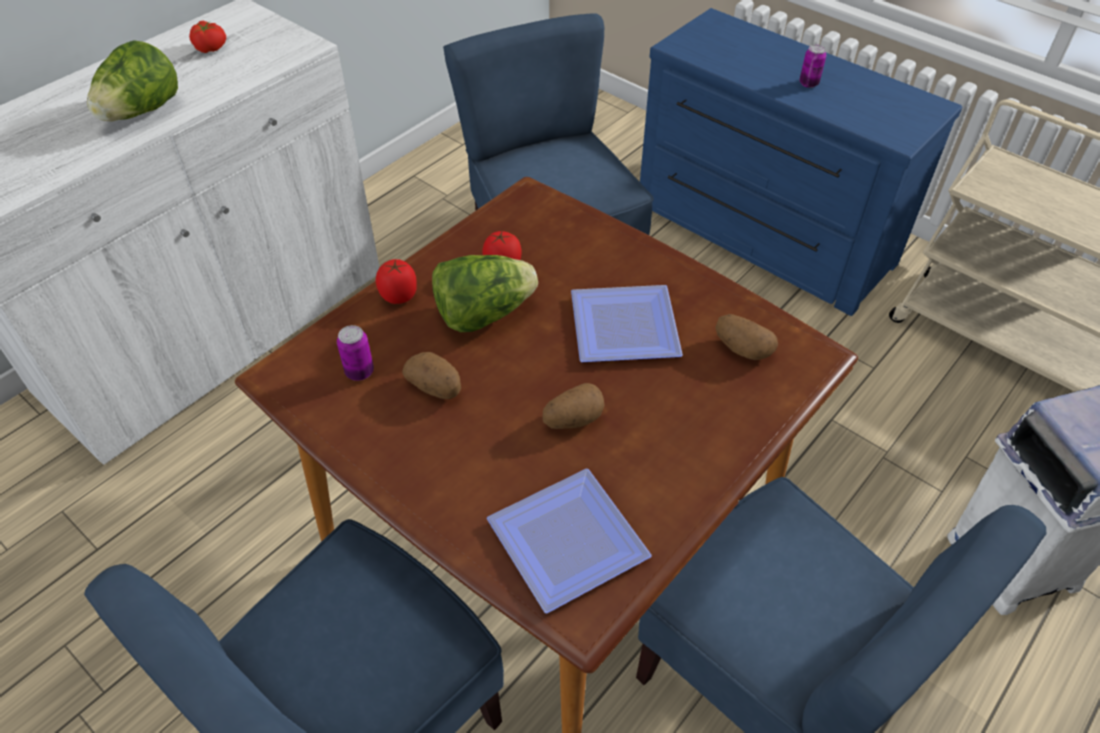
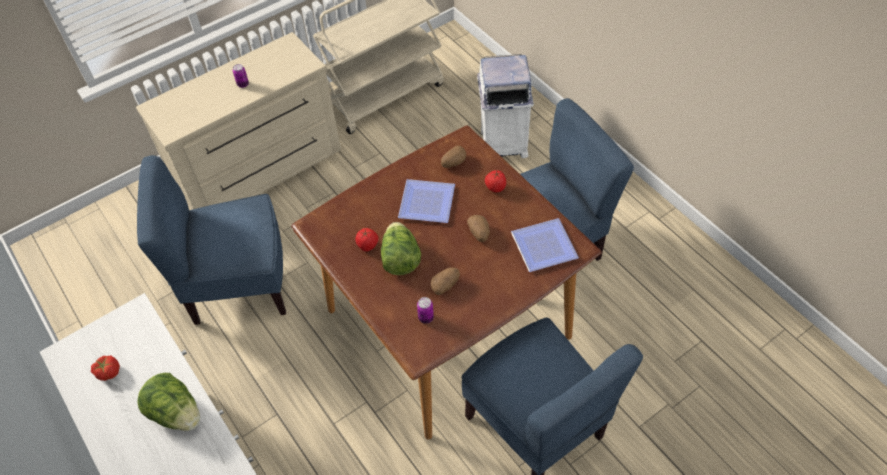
camera: 75 degrees left, 5 degrees up
tomato [376,259,417,304] -> tomato moved to [485,170,506,192]
blue dresser [640,8,962,316] -> beige dresser [136,32,341,210]

